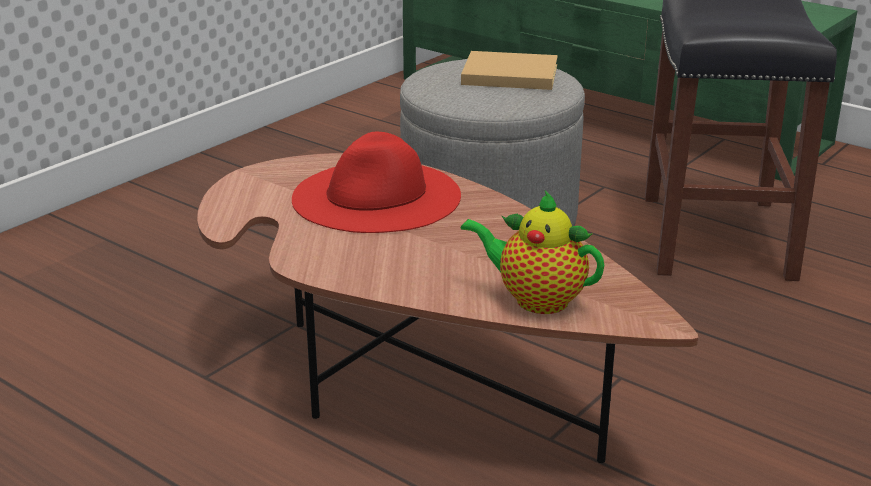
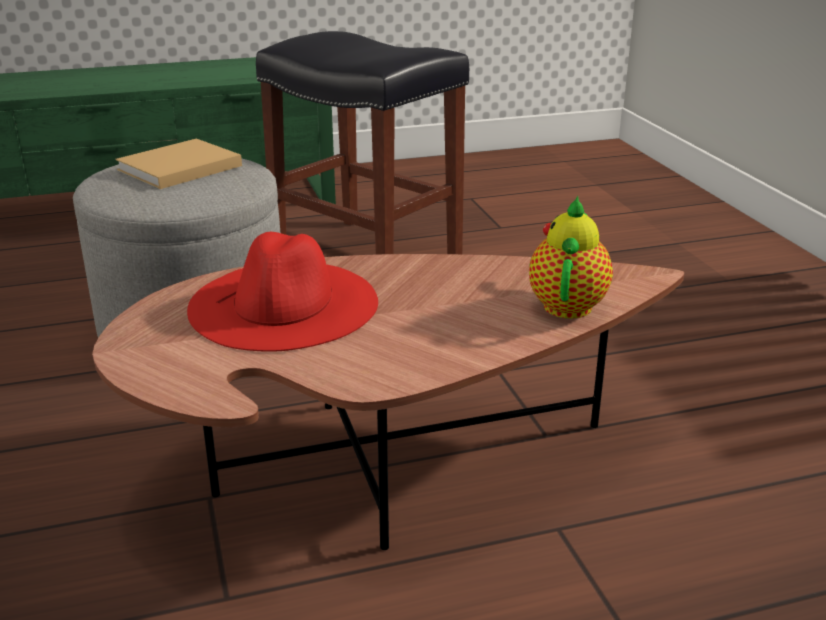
camera: 55 degrees left, 0 degrees up
teapot [461,191,604,314] -> teapot turned 135 degrees clockwise [529,196,613,319]

